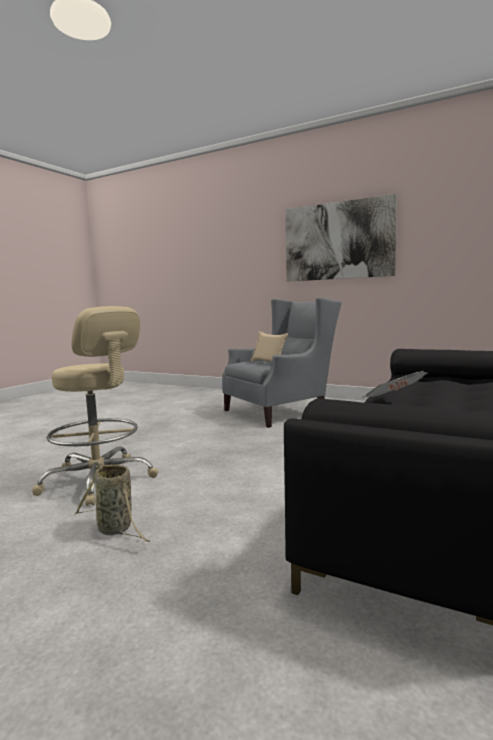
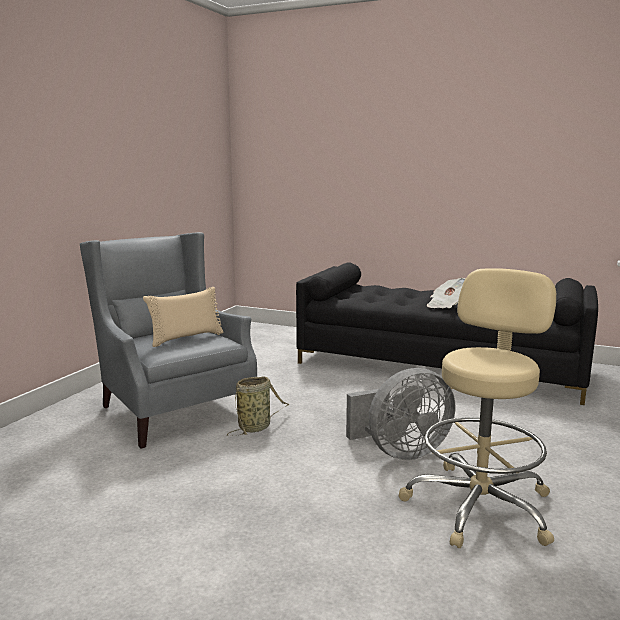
camera: 95 degrees left, 5 degrees up
basket [74,464,150,542] -> basket moved to [227,376,290,436]
picture [285,194,397,282] -> none
none -> grey fan [346,368,455,460]

